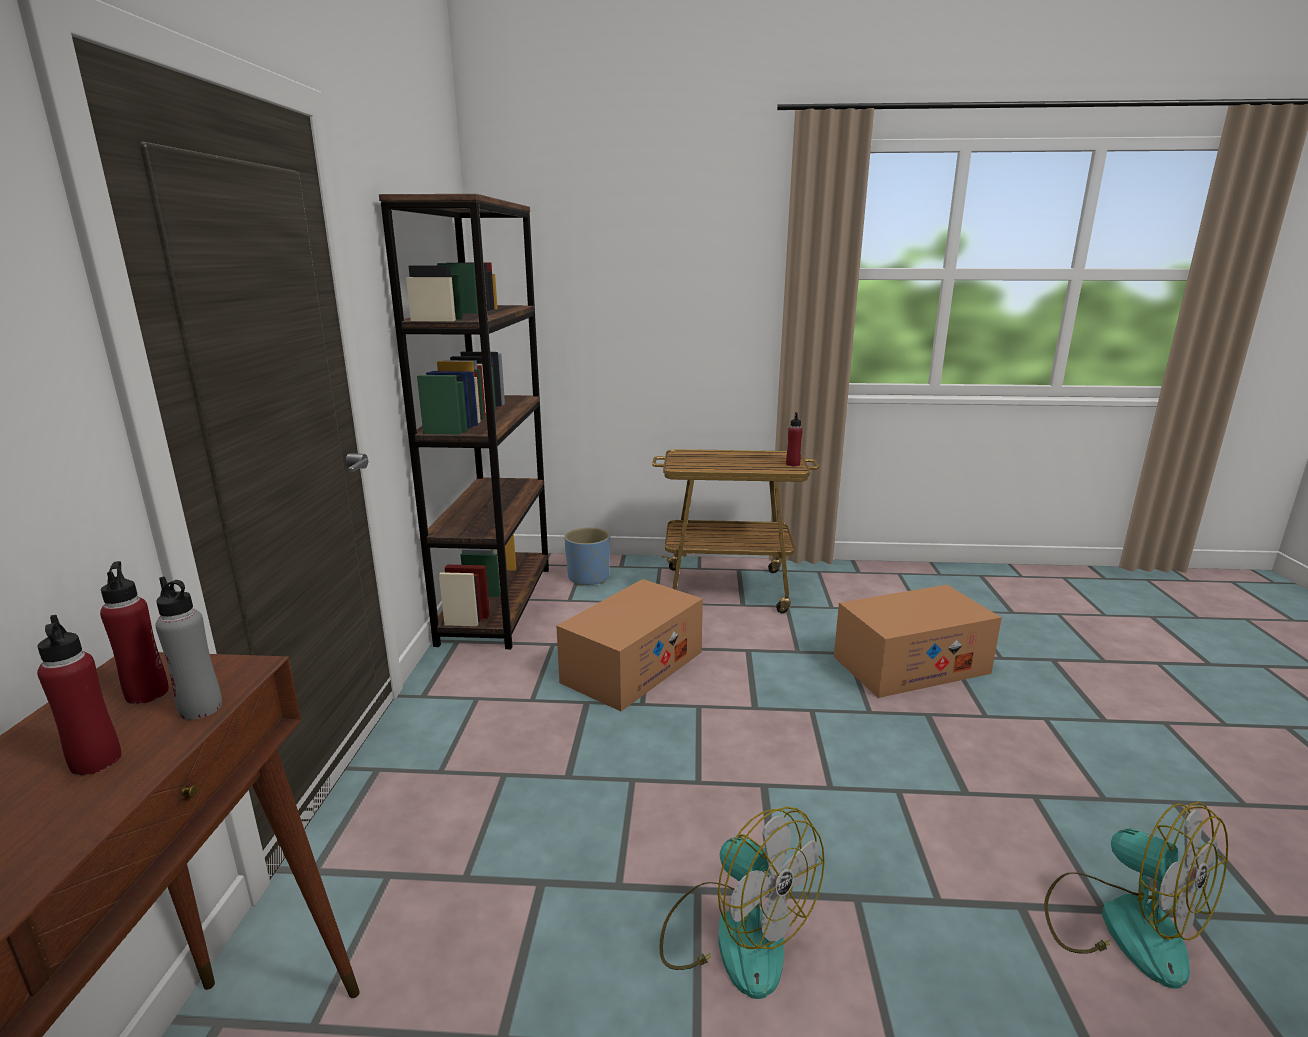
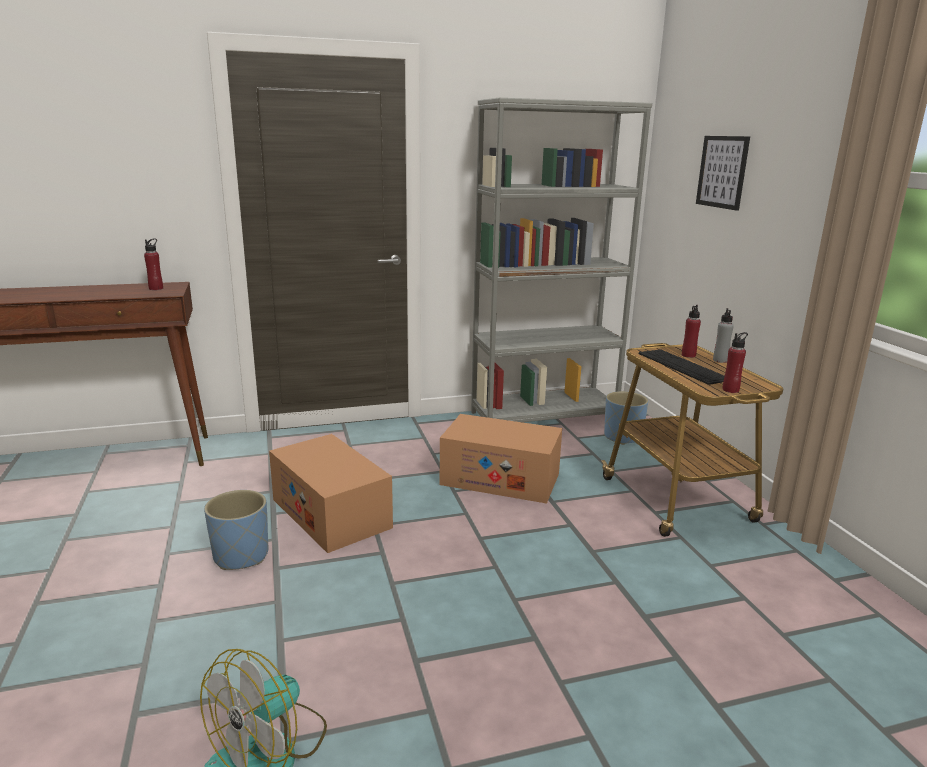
camera: 70 degrees right, 0 degrees up
red bottle [37,615,121,775] -> red bottle moved to [682,305,701,358]
grey bottle [155,577,222,720] -> grey bottle moved to [713,308,734,363]
brown bookcase [379,194,549,649] -> grey bookcase [471,98,652,422]
fan [659,807,825,999] -> blue planter [204,490,268,570]
cardboard box [834,585,1002,698] -> cardboard box moved to [269,434,393,553]
none -> keyboard [639,349,725,385]
none -> picture [696,136,750,211]

